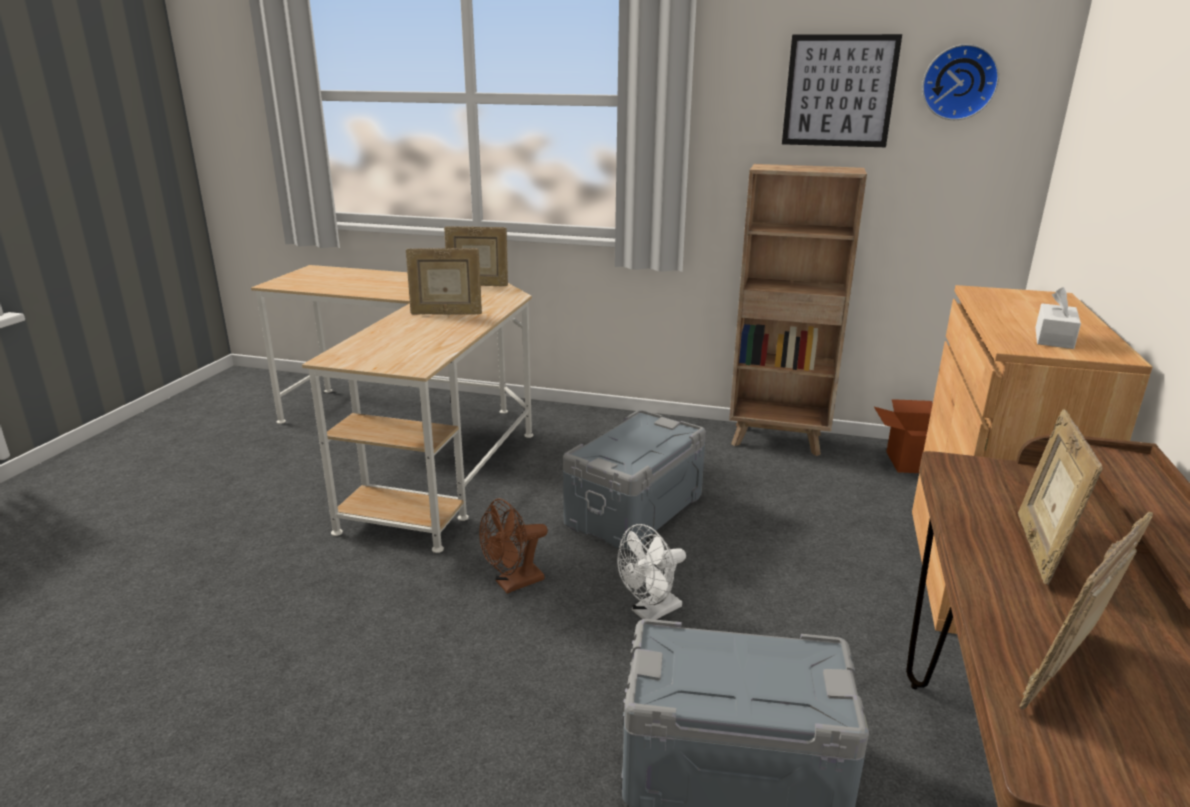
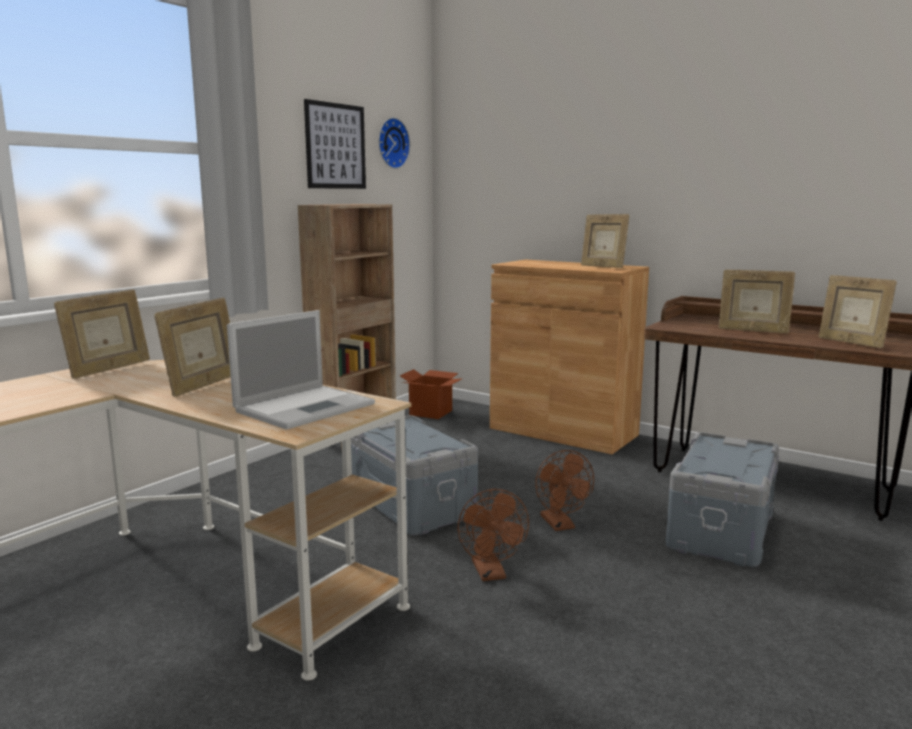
camera: 70 degrees left, 10 degrees down
white fan [617,524,686,620] -> brown fan [535,450,594,531]
white tissue box [1035,287,1081,349] -> picture frame [581,214,630,268]
none -> laptop [227,310,375,430]

